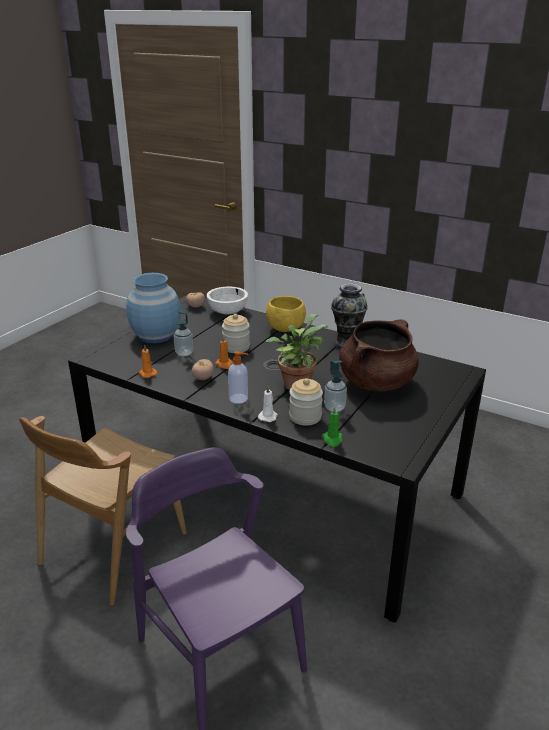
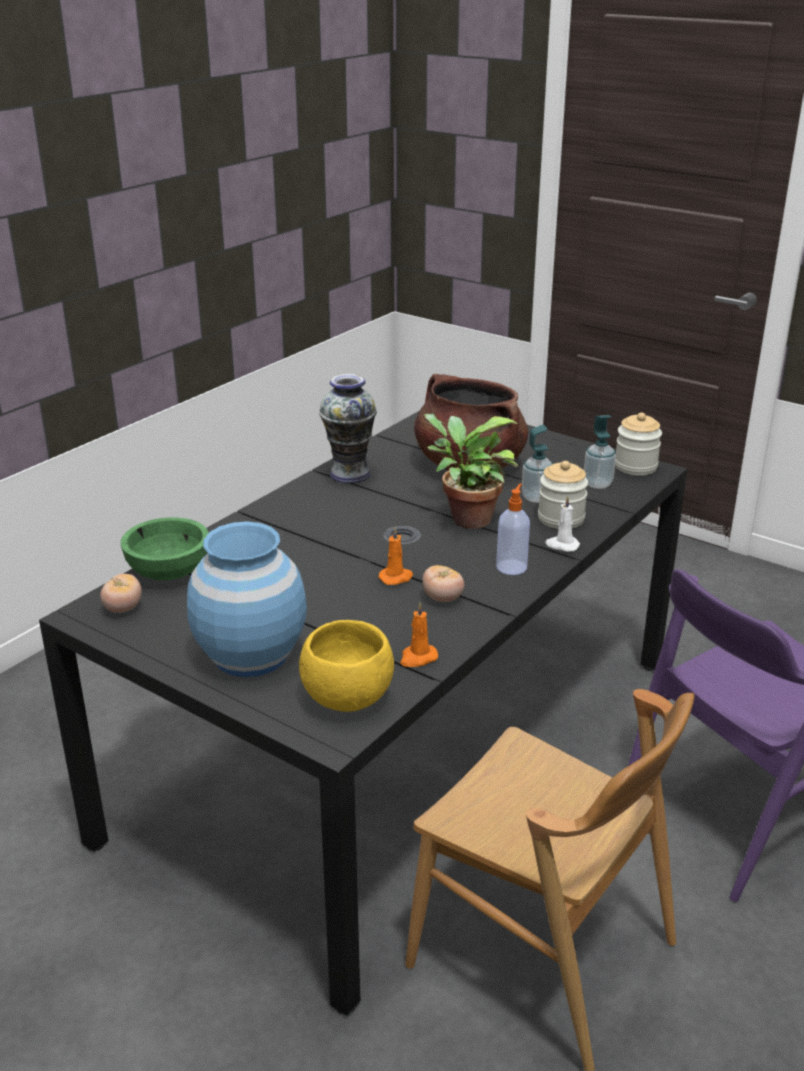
camera: 85 degrees left, 0 degrees up
soap dispenser [174,309,193,356] -> soap dispenser moved to [584,415,616,489]
white bowl [207,287,248,314] -> green bowl [121,517,209,580]
jar [222,314,250,353] -> jar moved to [615,412,662,475]
yellow bowl [266,296,306,332] -> yellow bowl moved to [299,620,394,712]
green candle [323,406,343,447] -> none

